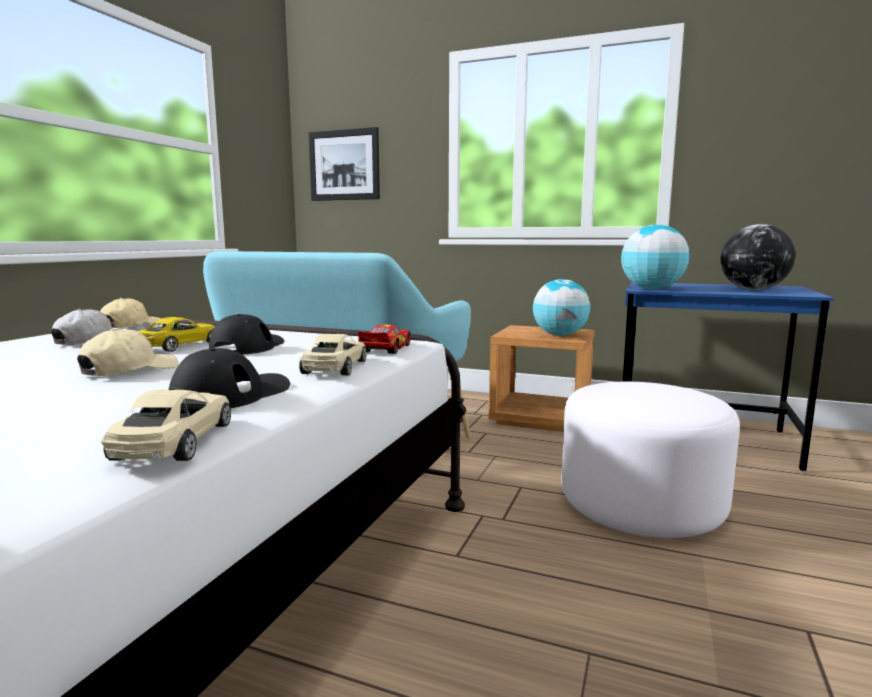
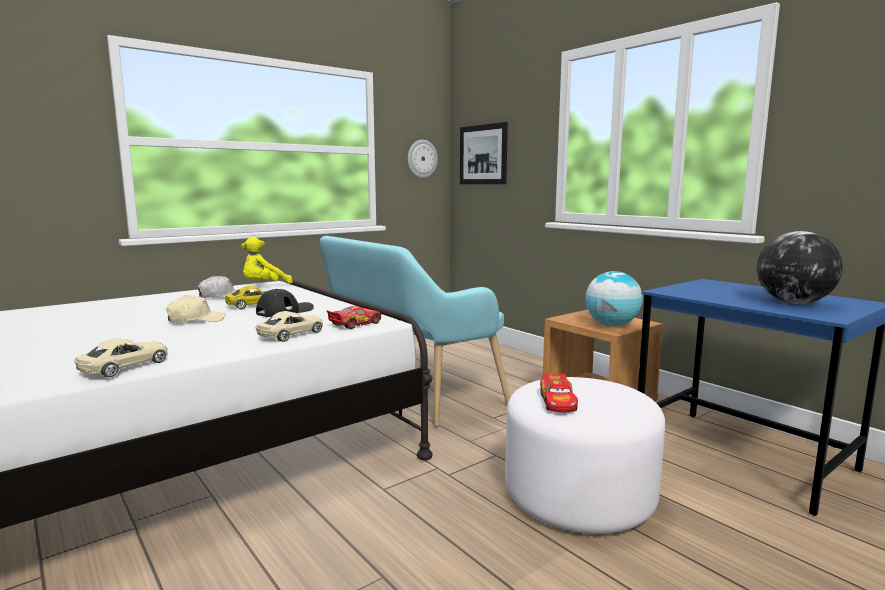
camera: 30 degrees right, 0 degrees up
beige cap [100,298,162,328] -> yellow plush toy [241,237,293,284]
black cap [168,348,290,408] -> none
globe [621,224,689,289] -> none
none -> wall clock [408,140,438,178]
none -> toy car [540,373,578,412]

